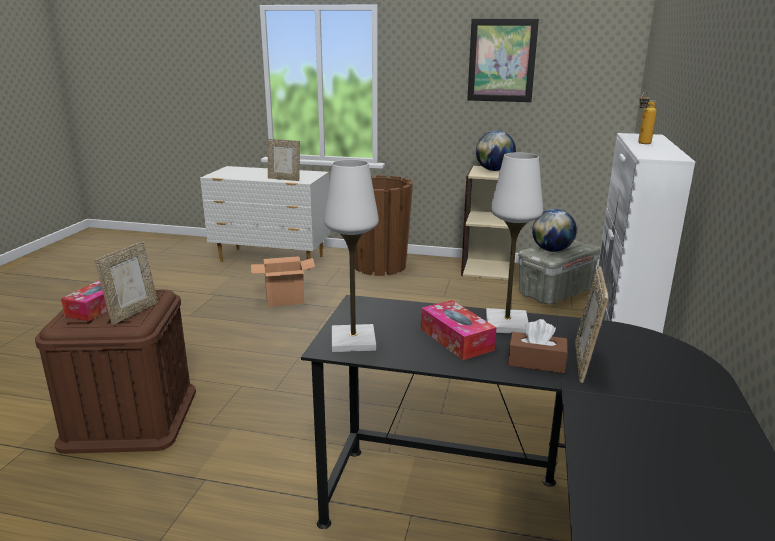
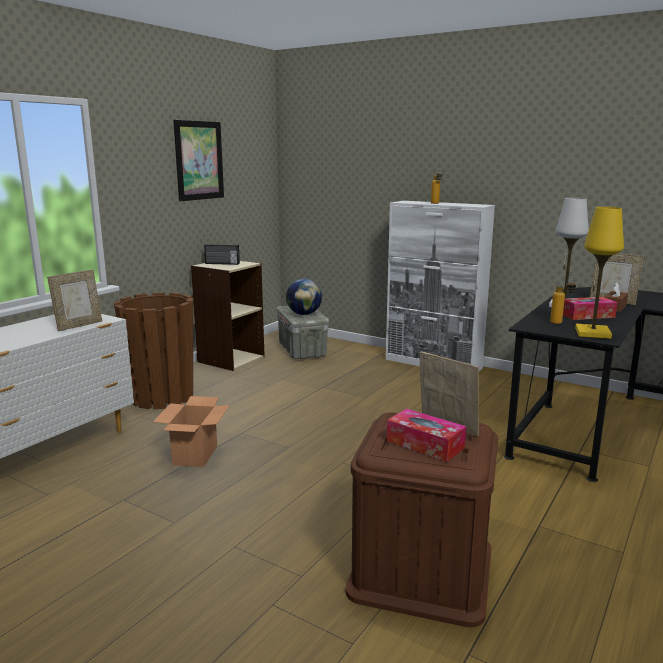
camera: 70 degrees left, 5 degrees down
white table lamp [324,160,379,352] -> yellow table lamp [575,207,624,339]
globe [476,131,516,171] -> radio [204,244,240,265]
none -> bottle [550,279,577,324]

